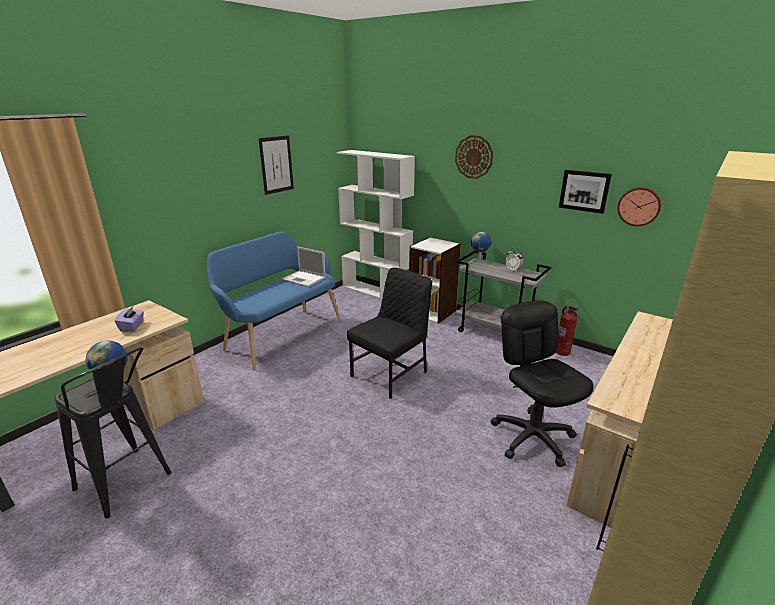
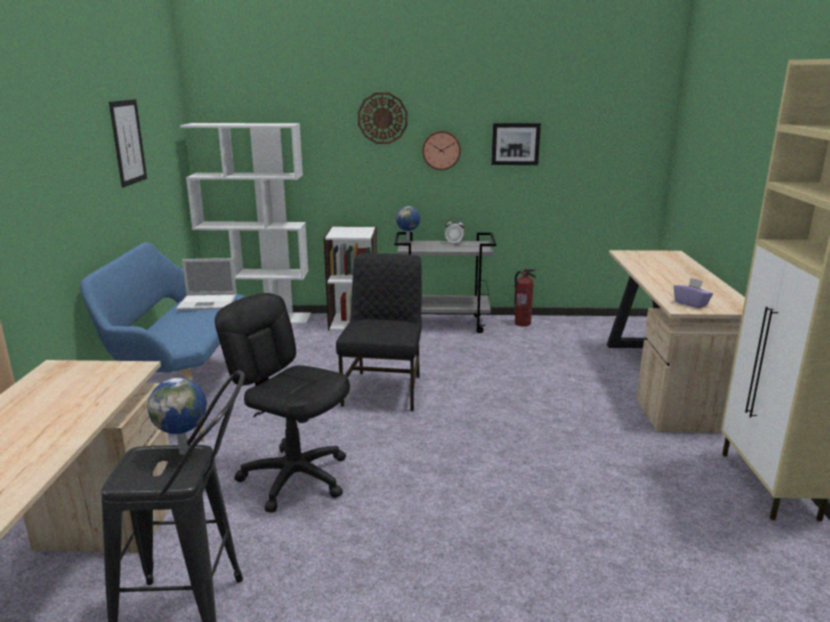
camera: 35 degrees left, 5 degrees down
purple tissue box [115,305,144,332] -> purple tissue box moved to [674,278,713,308]
black office chair [491,300,593,467] -> black office chair moved to [215,293,350,513]
wall clock [617,187,661,226] -> wall clock moved to [422,131,461,170]

